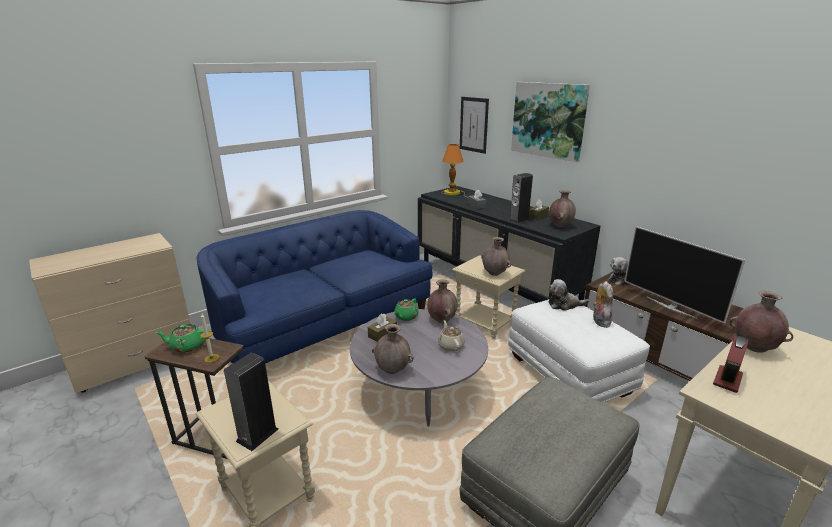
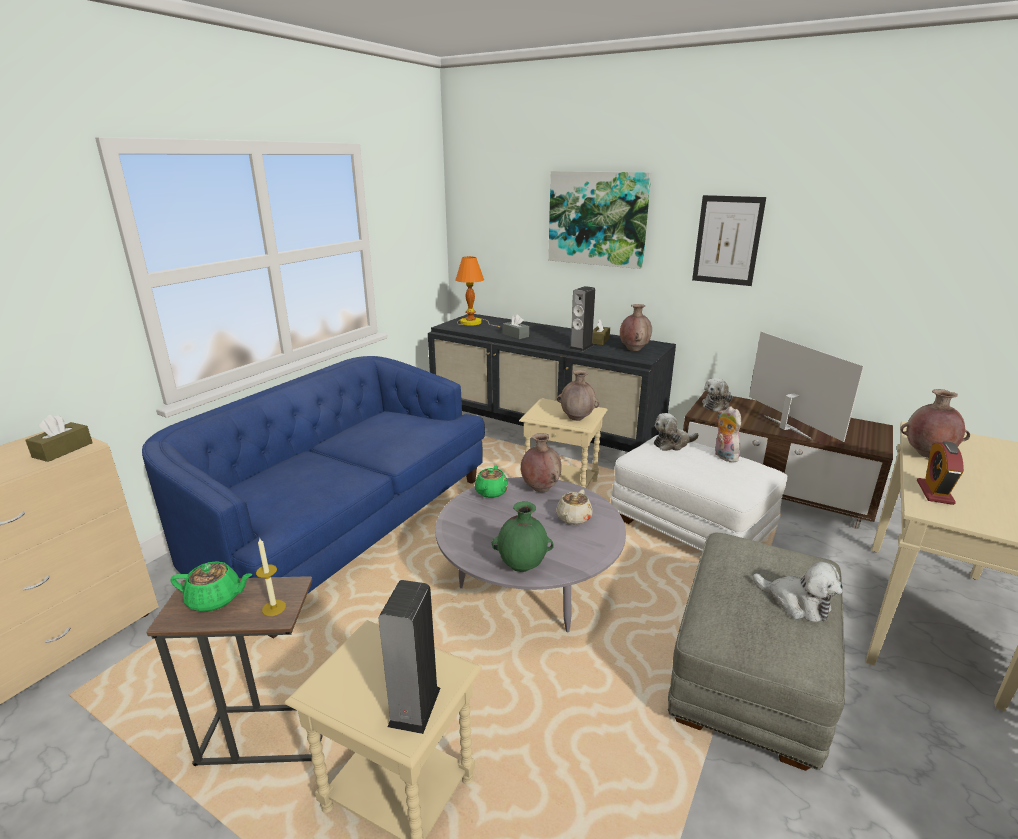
camera: 20 degrees left, 0 degrees up
green teapot [155,324,208,353] -> green teapot turned 150 degrees counterclockwise [170,561,252,612]
brown tissue box [368,313,397,342] -> brown tissue box moved to [25,414,93,462]
brown vase [372,324,414,374] -> green vase [492,501,554,572]
beige teapot [438,320,465,351] -> beige teapot turned 120 degrees counterclockwise [556,490,593,525]
picture [460,97,489,154] -> picture moved to [692,195,766,286]
television [624,226,745,324] -> television turned 150 degrees counterclockwise [749,331,864,442]
none -> plush toy [753,562,843,622]

